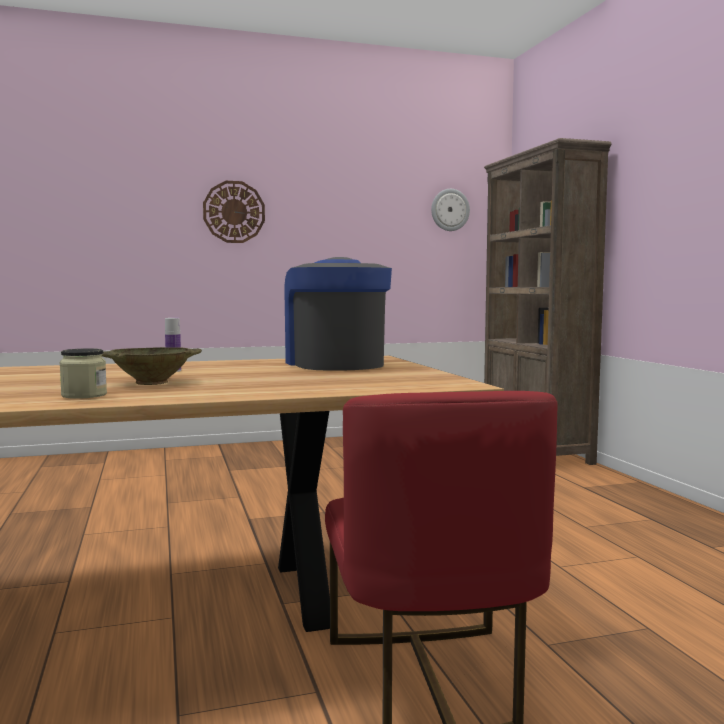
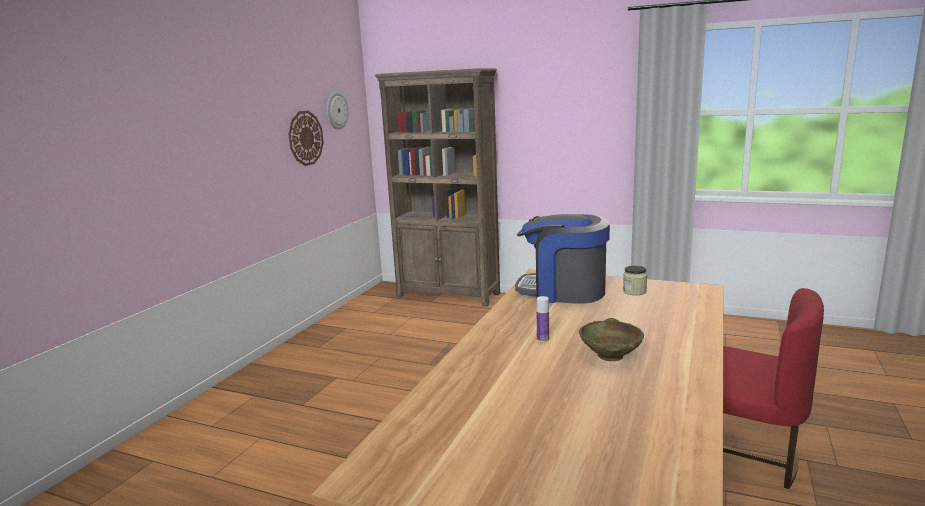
camera: 50 degrees left, 10 degrees up
jar [59,348,107,399] -> jar moved to [623,265,647,295]
wall clock [203,181,265,243] -> wall clock moved to [288,111,324,166]

